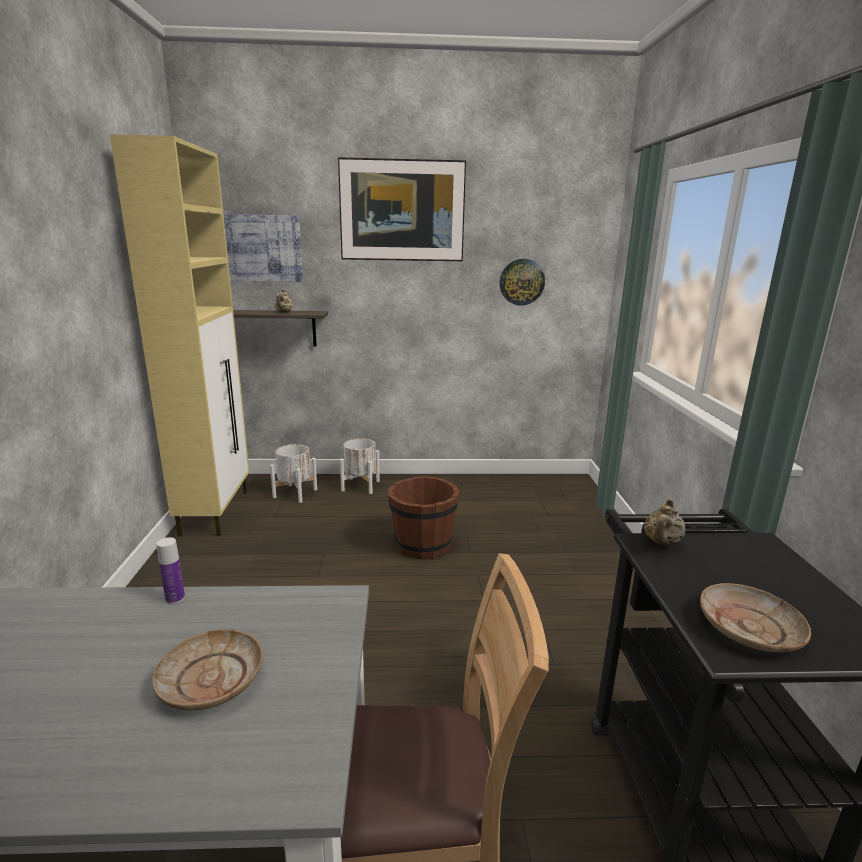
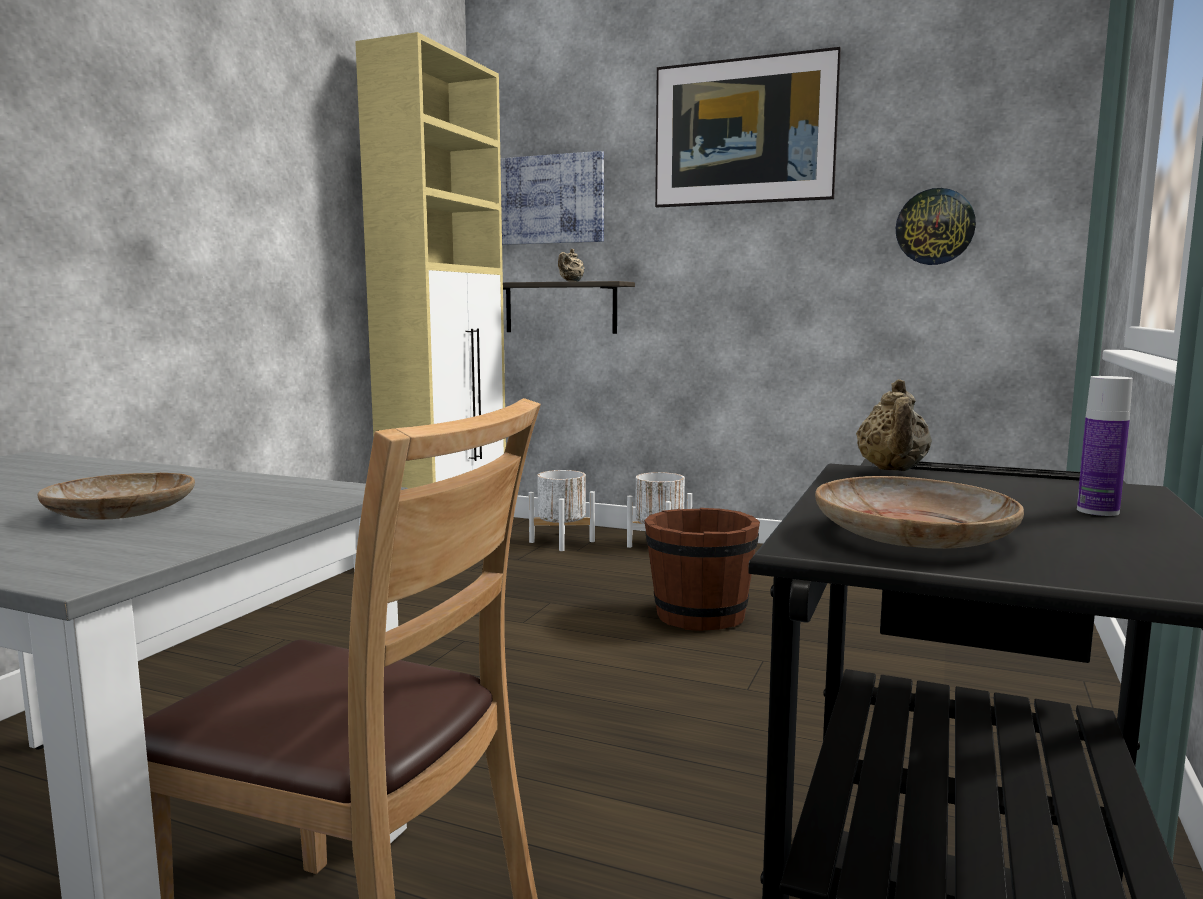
camera: 25 degrees right, 10 degrees down
bottle [156,537,185,604] -> bottle moved to [1077,376,1133,516]
beige teapot [644,499,685,546] -> beige teapot turned 45 degrees counterclockwise [856,379,932,471]

